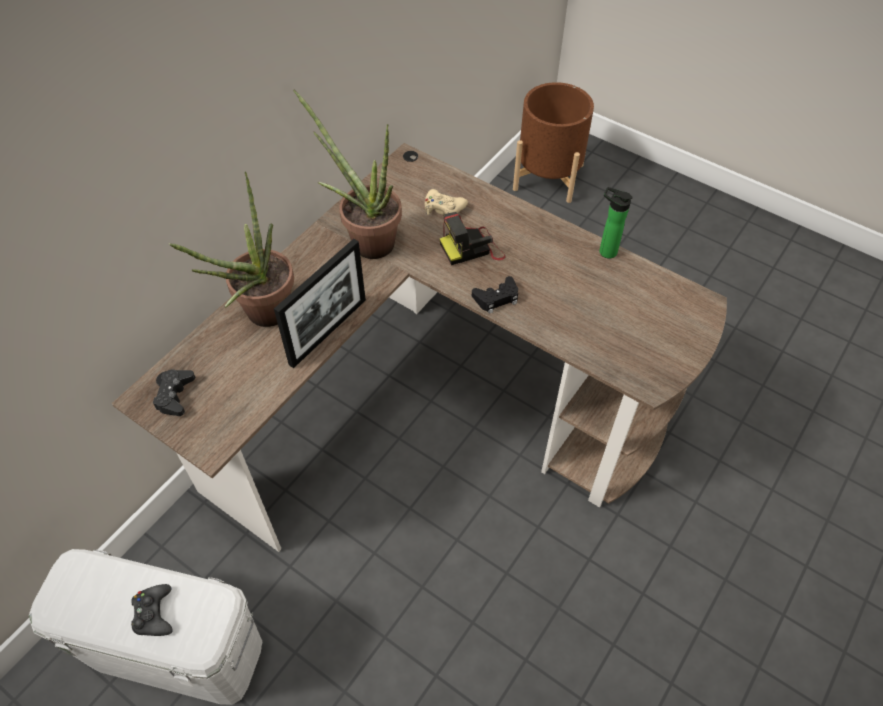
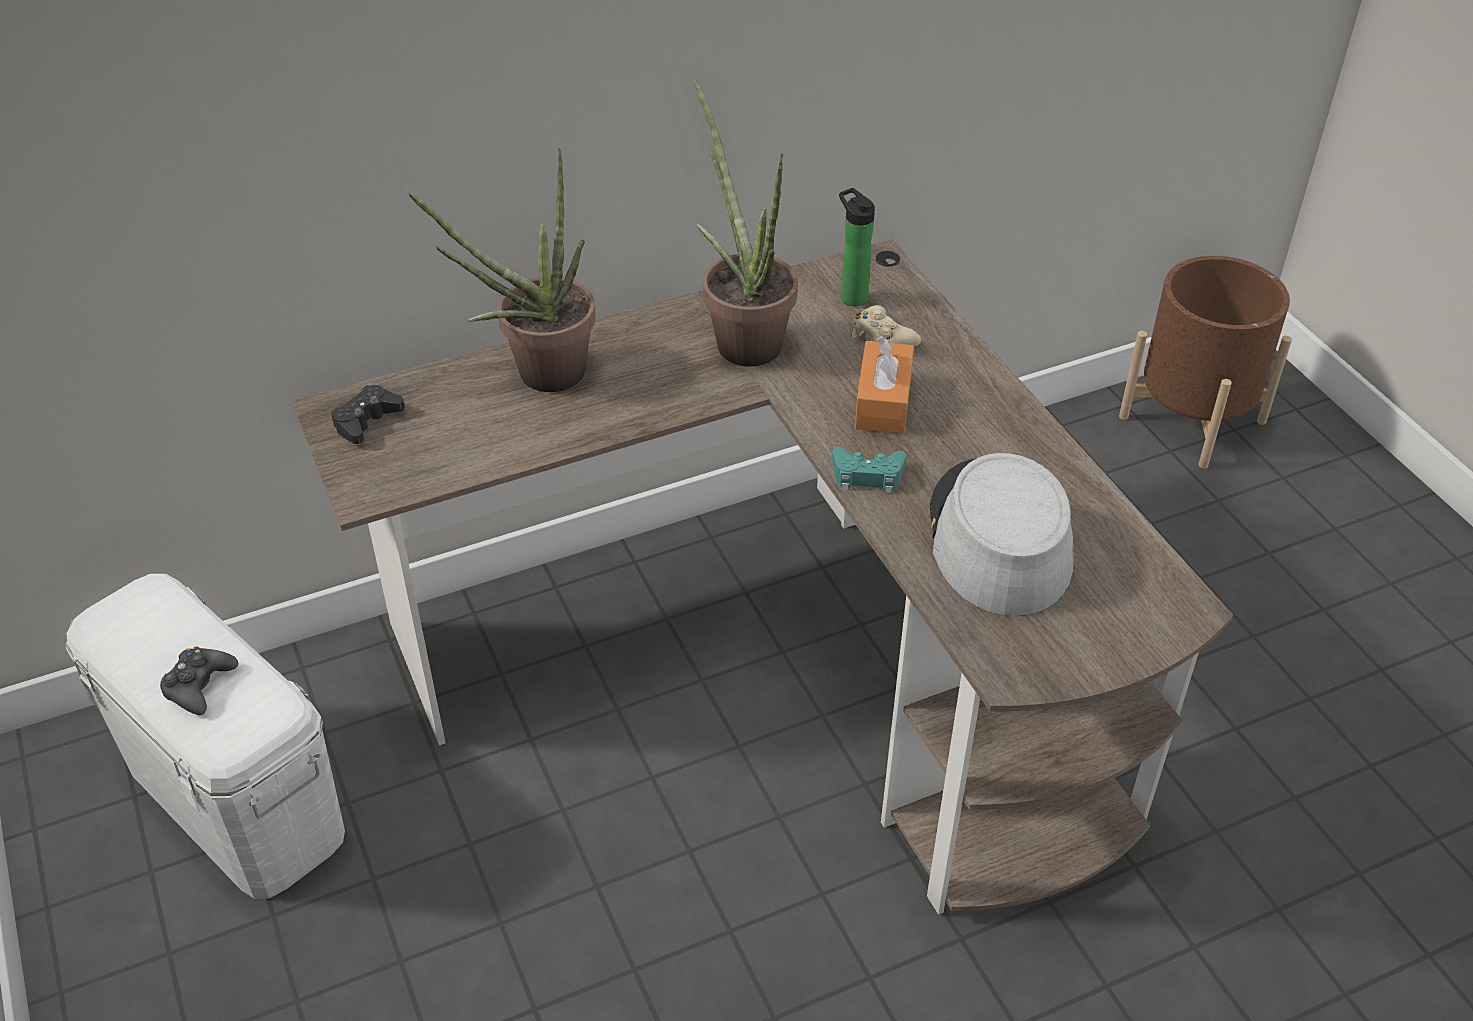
camera: 30 degrees right, 10 degrees down
picture frame [274,239,366,368] -> none
camera [440,212,506,265] -> orange tissue box [855,336,914,434]
black game controller [472,276,518,314] -> turquoise game controller [832,447,906,493]
bottle [599,187,633,258] -> bottle moved to [839,188,875,306]
none -> grey hat [930,453,1073,616]

